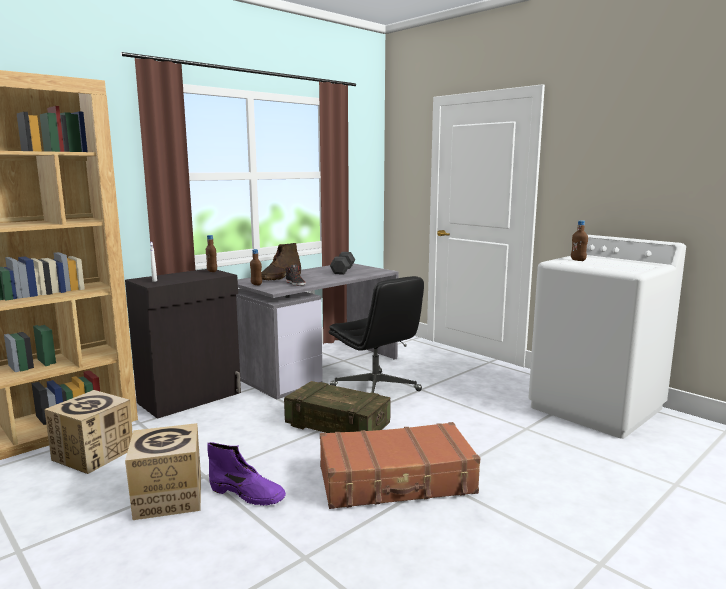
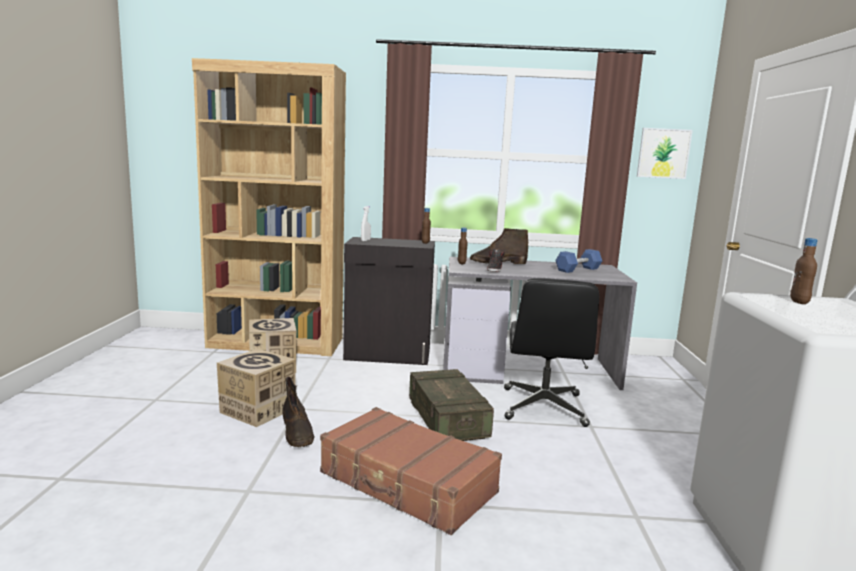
camera: 45 degrees right, 0 degrees up
purple boot [207,442,286,506] -> brown boot [282,377,315,447]
grey dumbbell [330,252,355,275] -> blue dumbbell [555,249,602,273]
none -> picture [637,128,693,179]

